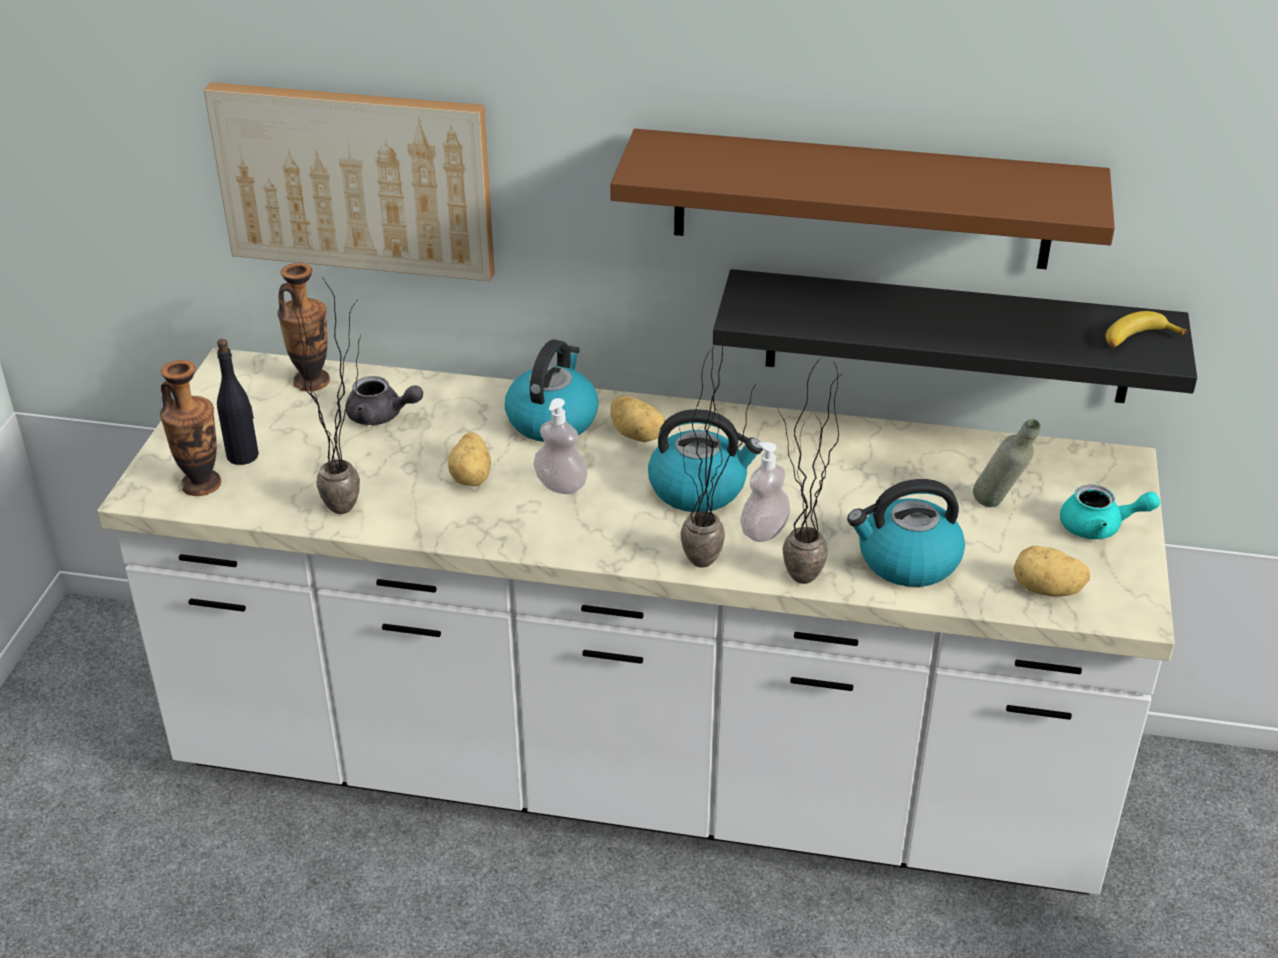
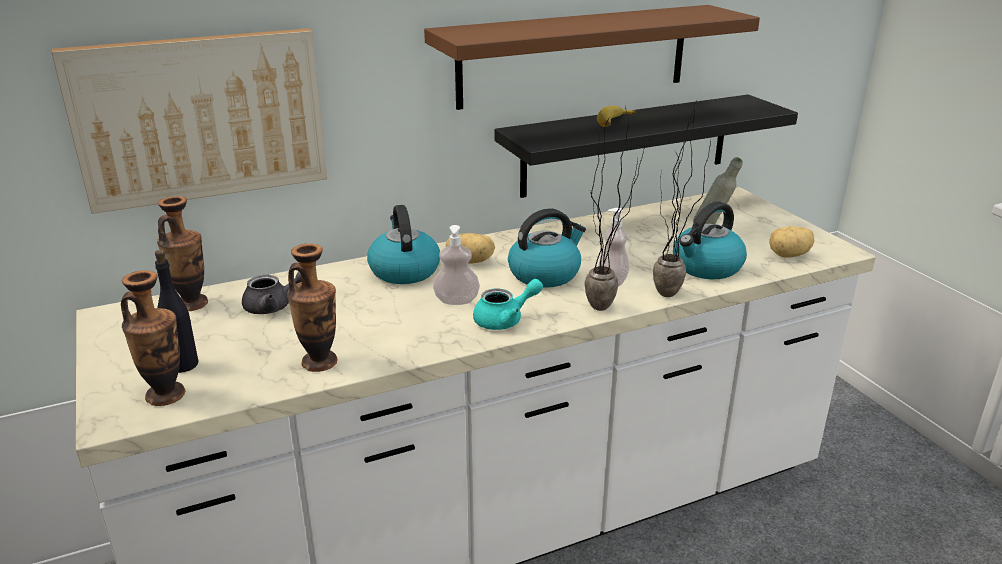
camera: 35 degrees left, 10 degrees down
potted plant [295,277,361,514] -> vase [287,244,338,372]
potato [448,432,491,486] -> none
turquoise teapot [1060,484,1160,539] -> turquoise teapot moved to [473,279,543,330]
banana [1105,311,1187,348] -> banana moved to [597,106,636,127]

